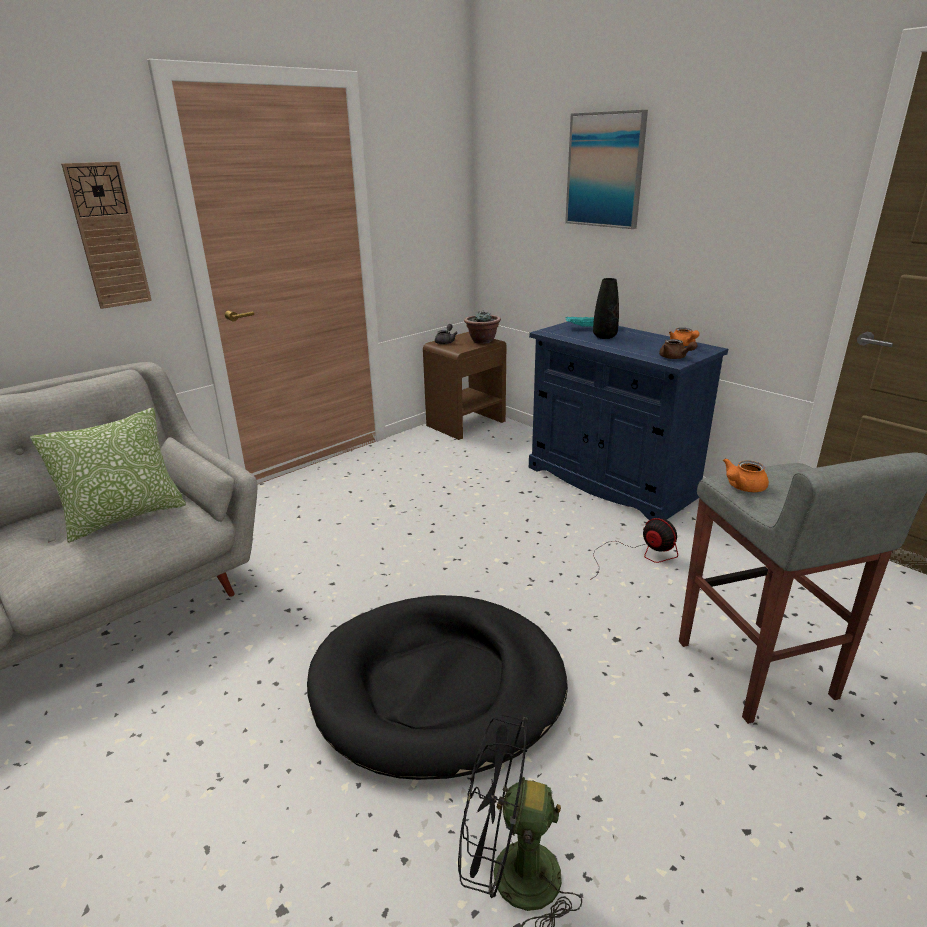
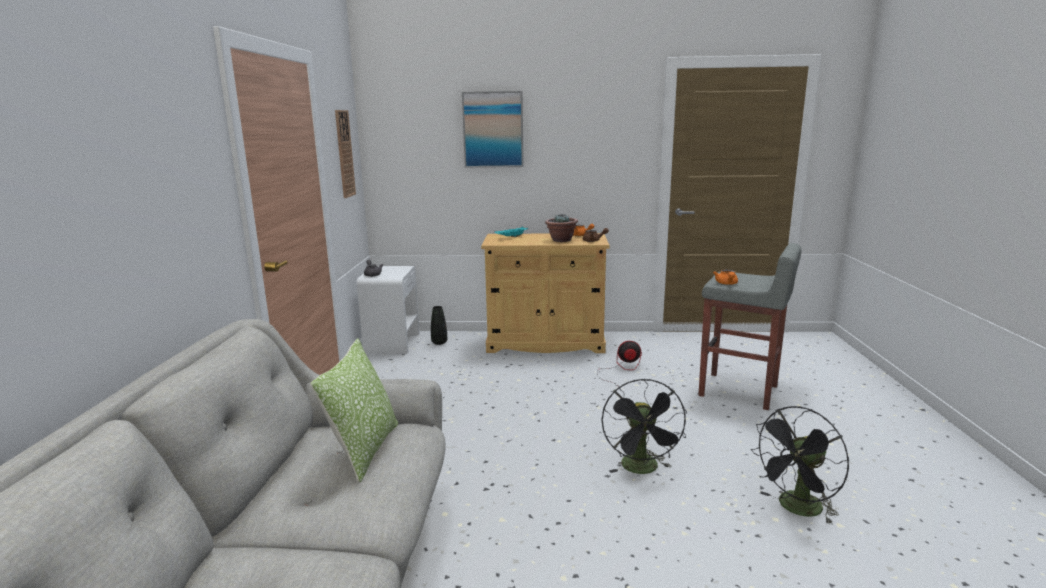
camera: 45 degrees left, 10 degrees down
wall clock [61,162,152,309] -> wall clock moved to [335,110,356,198]
black dog bed [307,595,568,780] -> black fan [602,378,687,474]
brown nightstand [423,332,507,440] -> white nightstand [357,266,420,354]
potted plant [464,310,501,344] -> potted plant moved to [545,214,578,242]
blue cabinet [529,322,728,520] -> beige cabinet [481,233,610,353]
black vase [593,278,619,339] -> black vase moved to [431,306,447,345]

